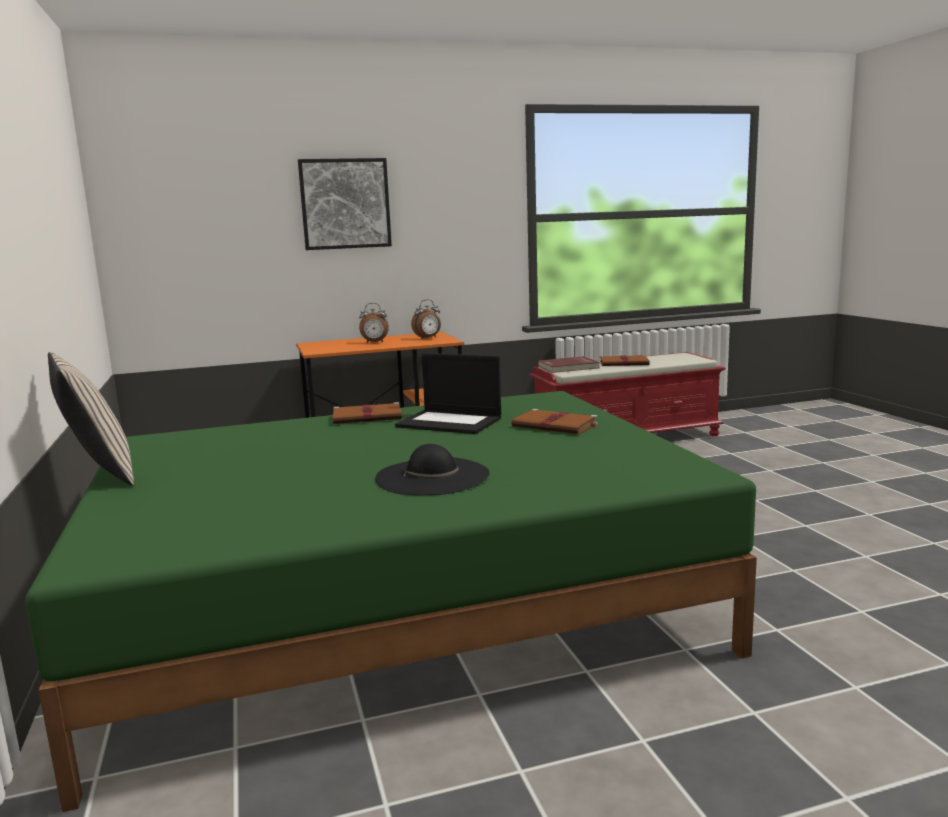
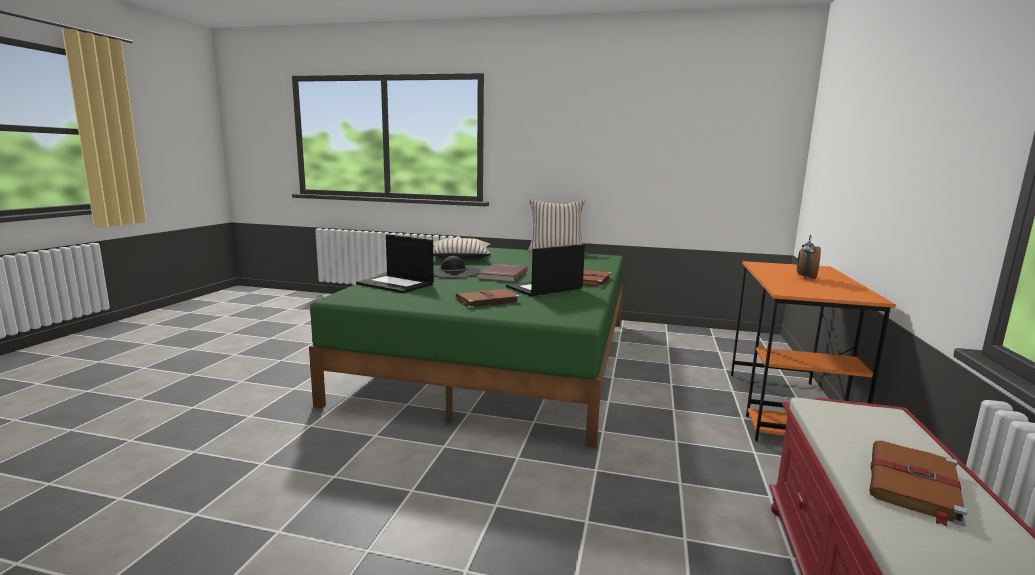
camera: 120 degrees right, 0 degrees up
picture [298,158,392,250] -> none
alarm clock [411,299,441,339] -> none
red book [538,356,600,373] -> red book moved to [478,264,527,282]
none -> laptop [356,234,434,293]
none -> beige pillow [433,238,491,259]

